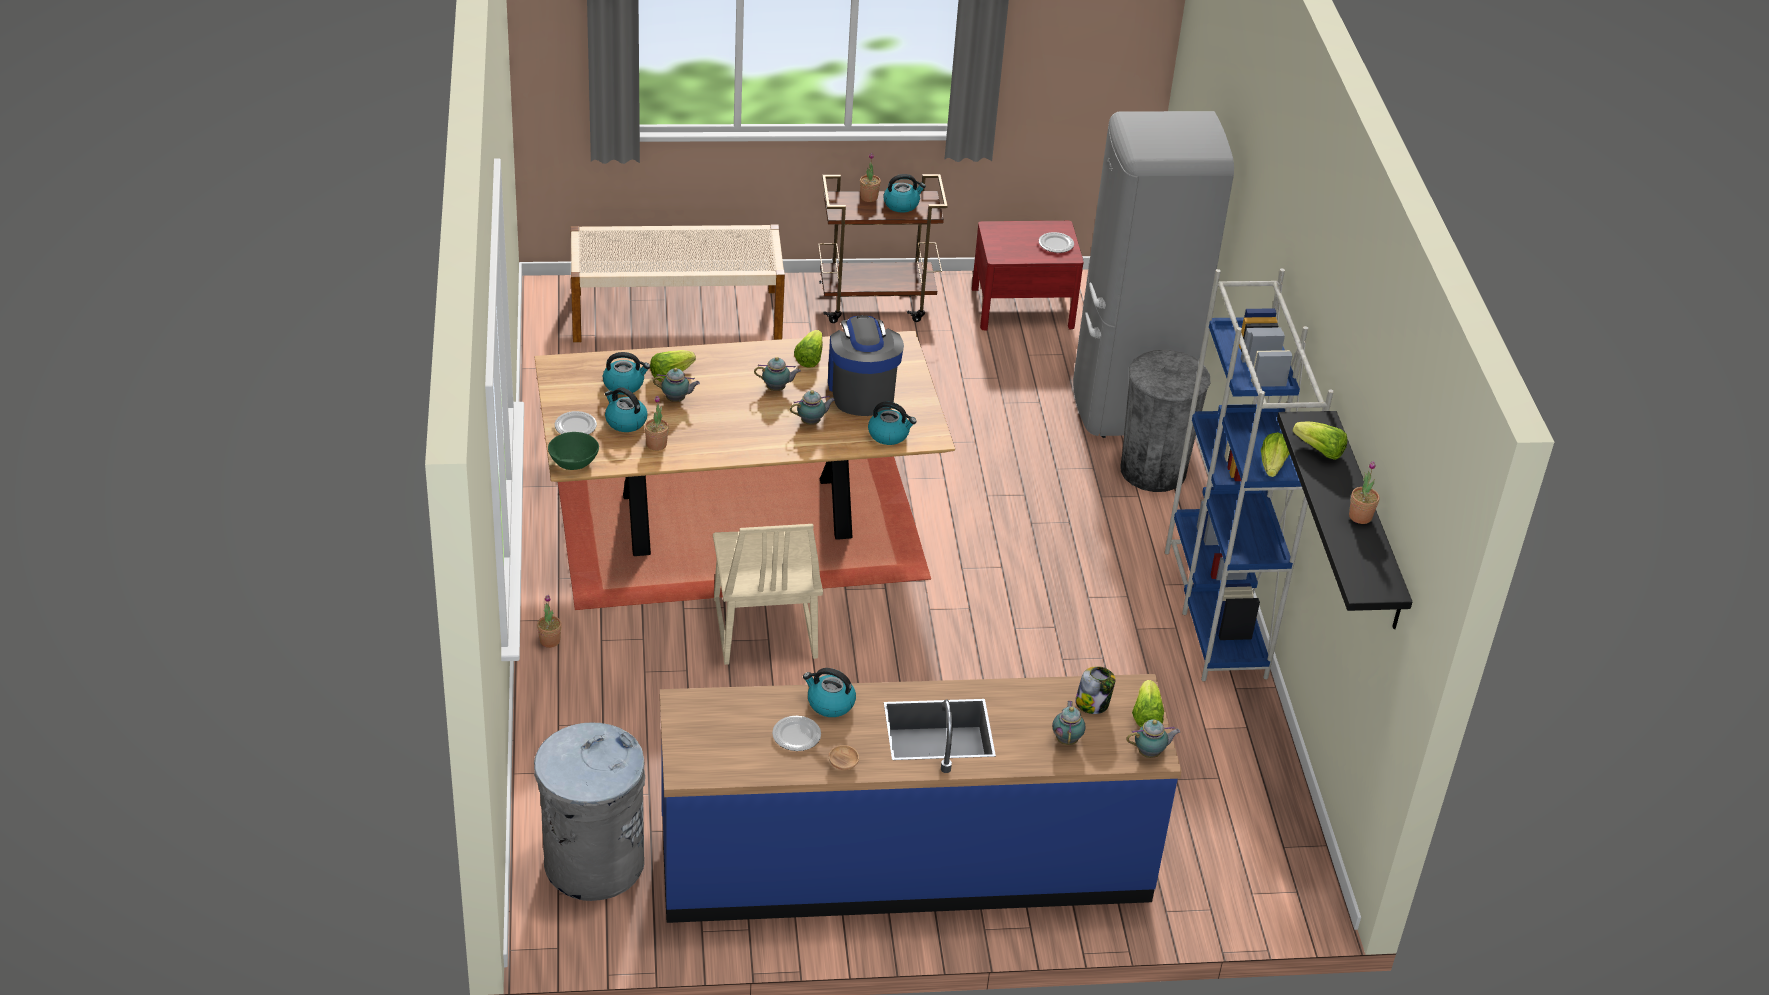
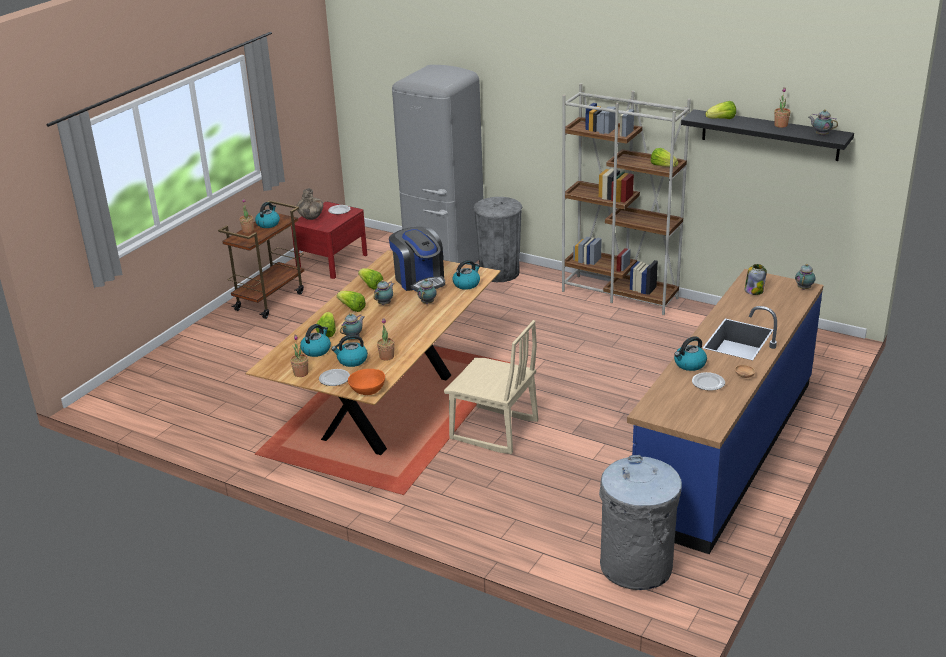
camera: 50 degrees left, 10 degrees down
potted plant [537,595,562,648] -> potted plant moved to [290,335,308,377]
green bowl [548,432,599,470] -> orange bowl [348,369,385,395]
beige bench [571,224,785,342] -> none
coffee machine [828,315,904,416] -> coffee machine turned 150 degrees counterclockwise [389,227,445,291]
teapot [1052,701,1086,745] -> teapot moved to [809,110,838,136]
lettuce [1132,680,1164,727] -> lettuce moved to [337,291,366,312]
blue bookcase [1165,269,1334,682] -> brown bookcase [562,83,691,315]
none -> vase [296,188,323,220]

